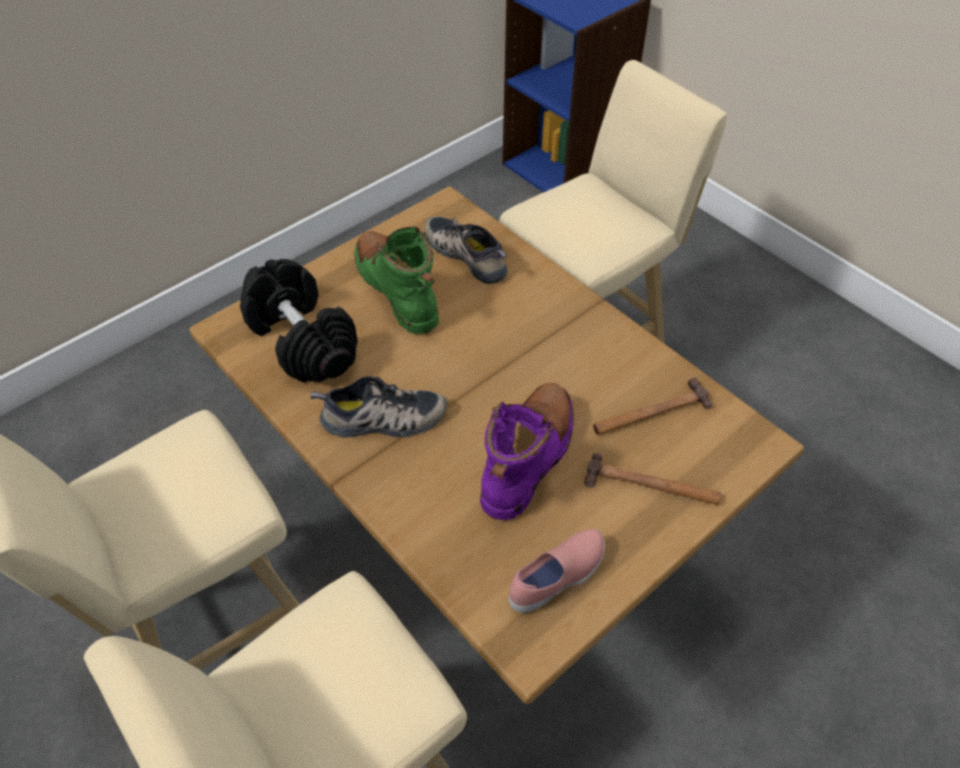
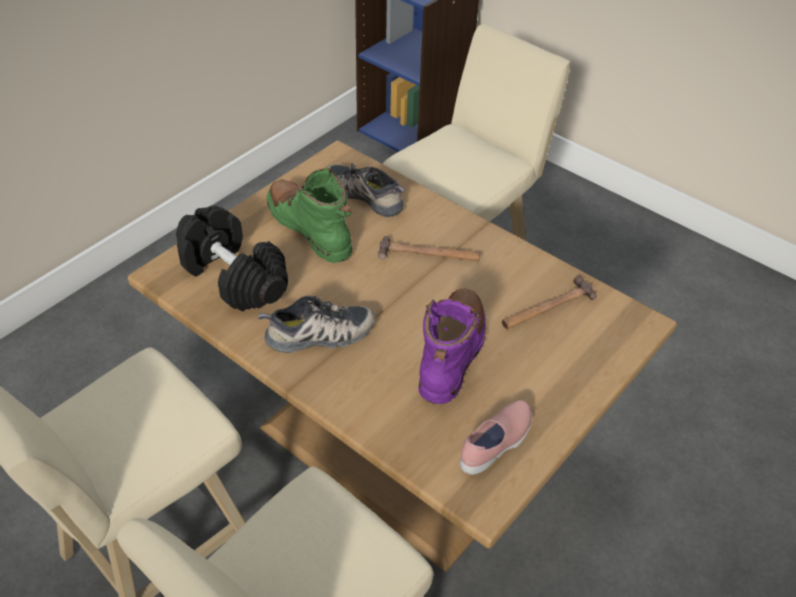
camera: 10 degrees left, 5 degrees down
hammer [584,453,721,505] -> hammer moved to [378,236,480,261]

